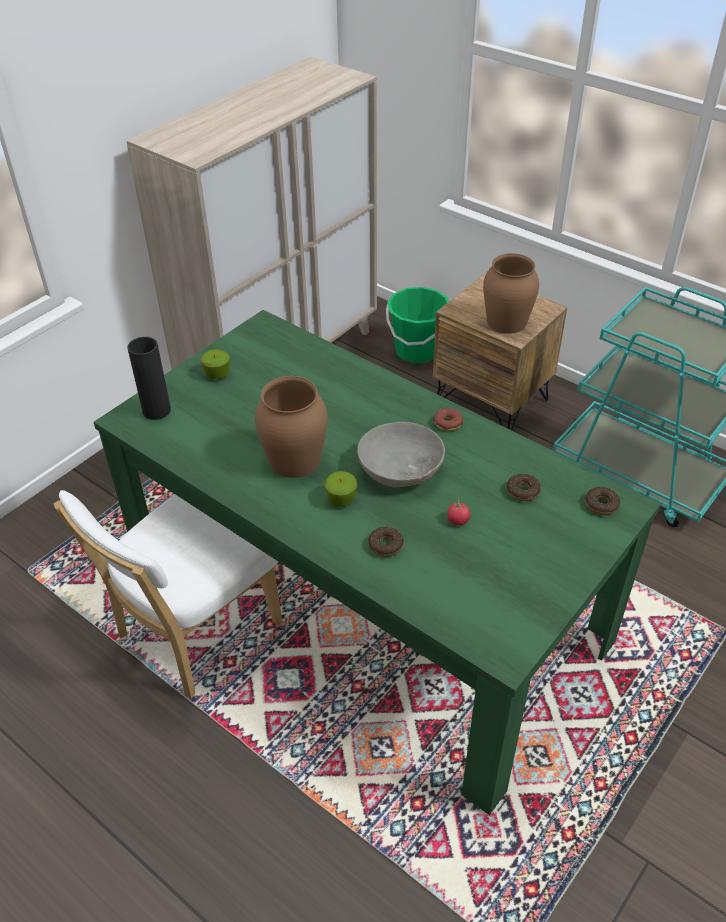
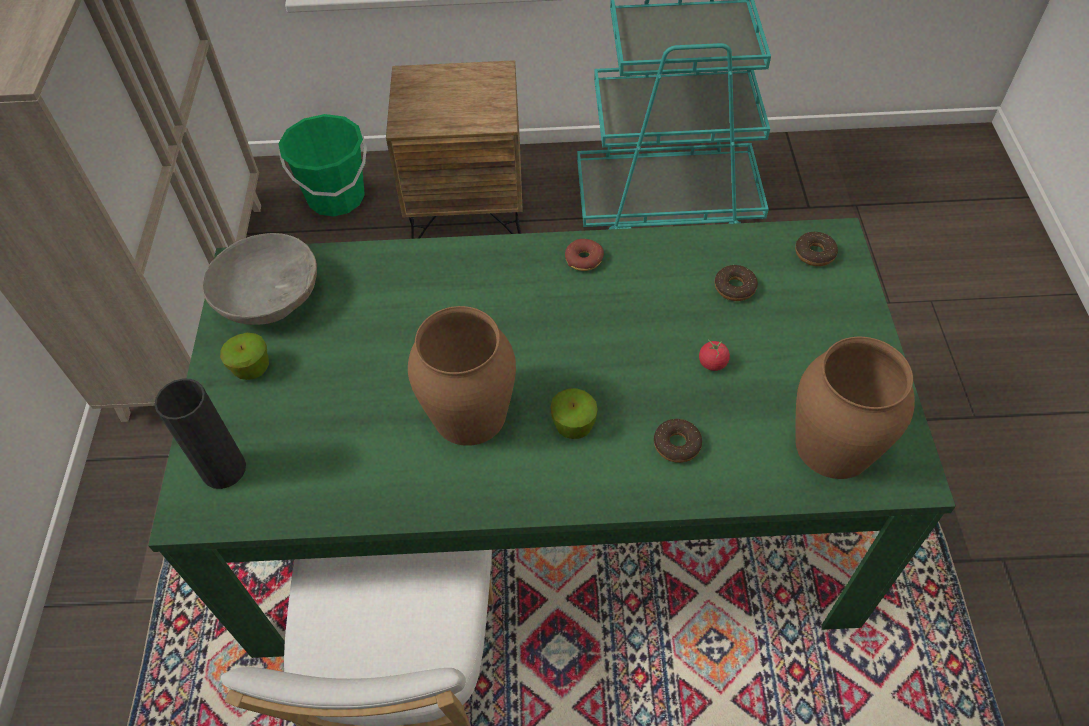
camera: 40 degrees left, 10 degrees up
grey bowl [357,422,445,488] -> grey bowl moved to [202,233,317,325]
brown vase [483,253,539,334] -> brown vase moved to [796,337,915,479]

